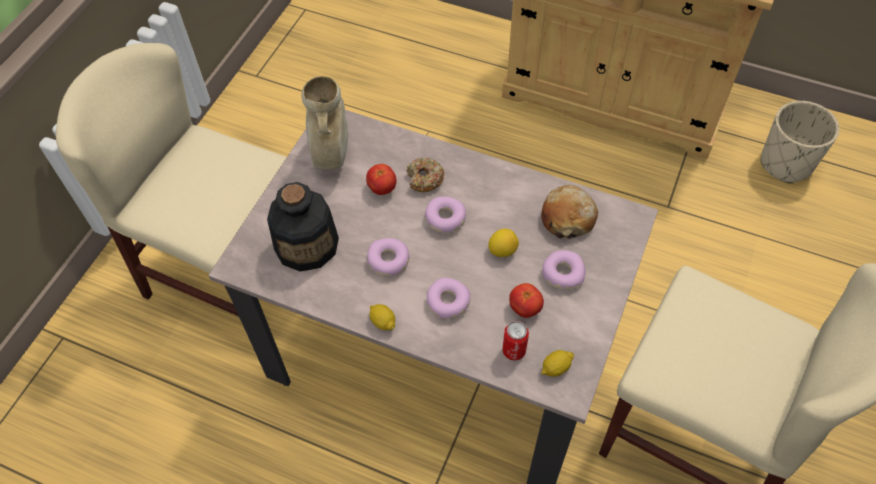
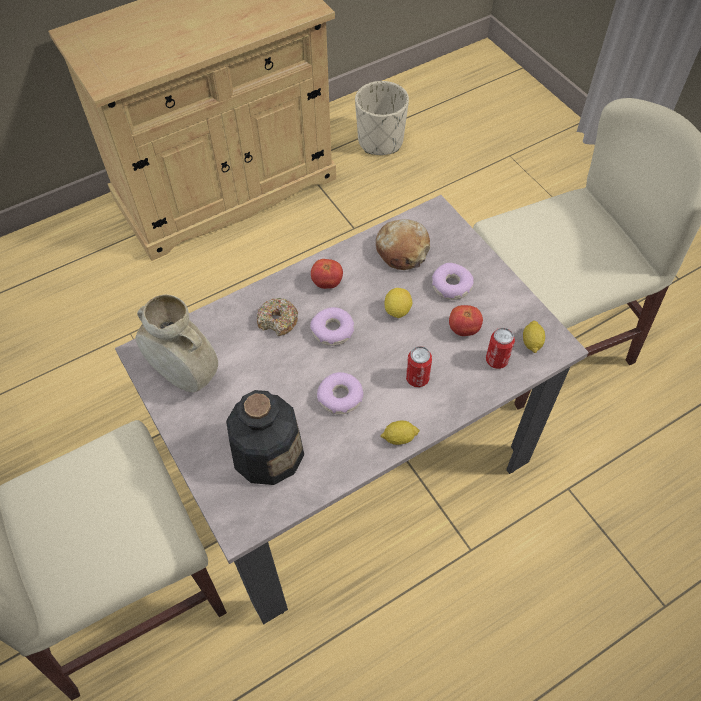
camera: 55 degrees left, 0 degrees up
tomato [366,164,397,195] -> tomato moved to [311,259,343,289]
donut [426,278,471,319] -> can [406,346,432,387]

